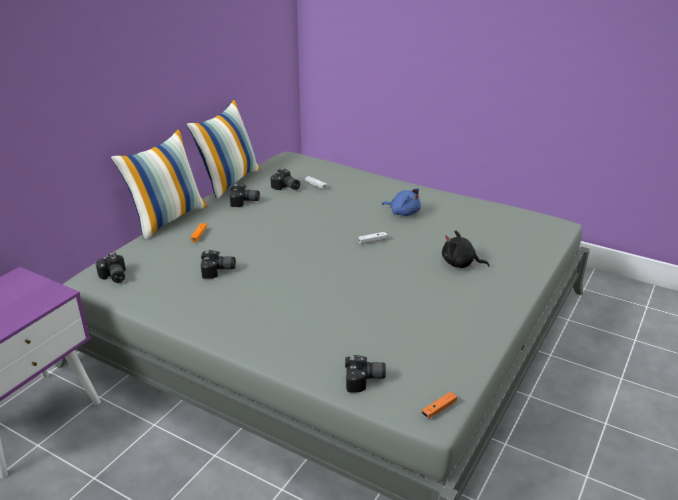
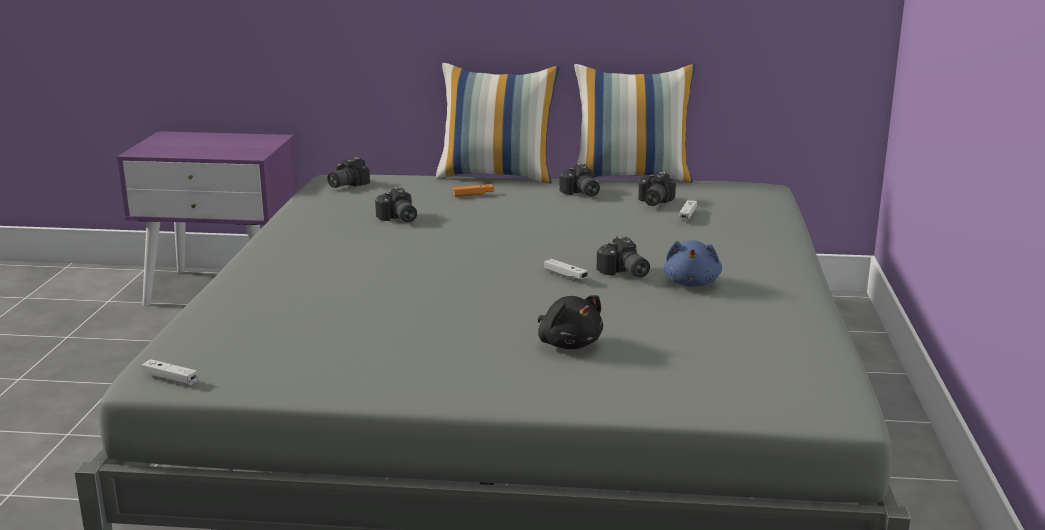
camera: 65 degrees right, 10 degrees down
camera [345,355,386,392] -> camera moved to [597,236,650,278]
orange game controller [422,392,457,419] -> white game controller [141,359,198,386]
black plush toy [442,230,489,269] -> black plush toy turned 150 degrees clockwise [538,295,603,349]

